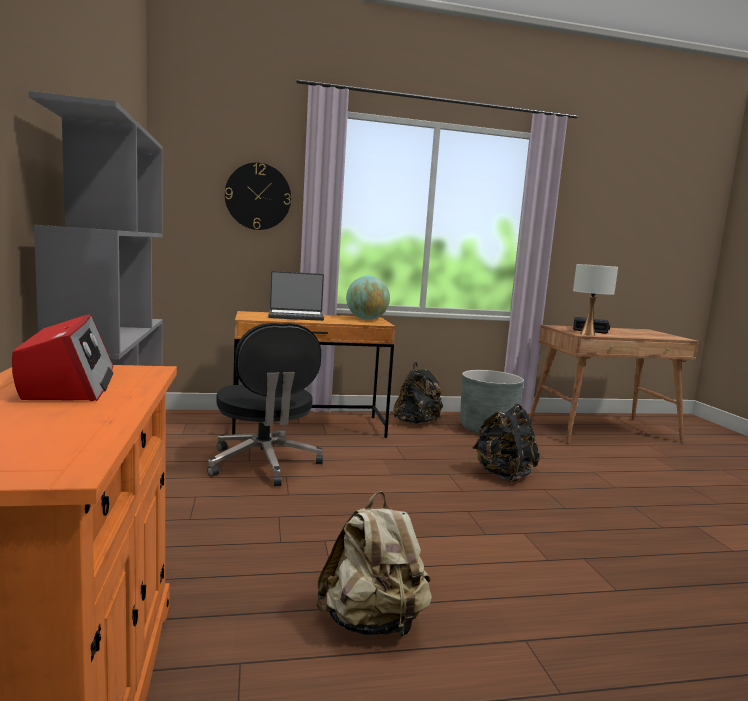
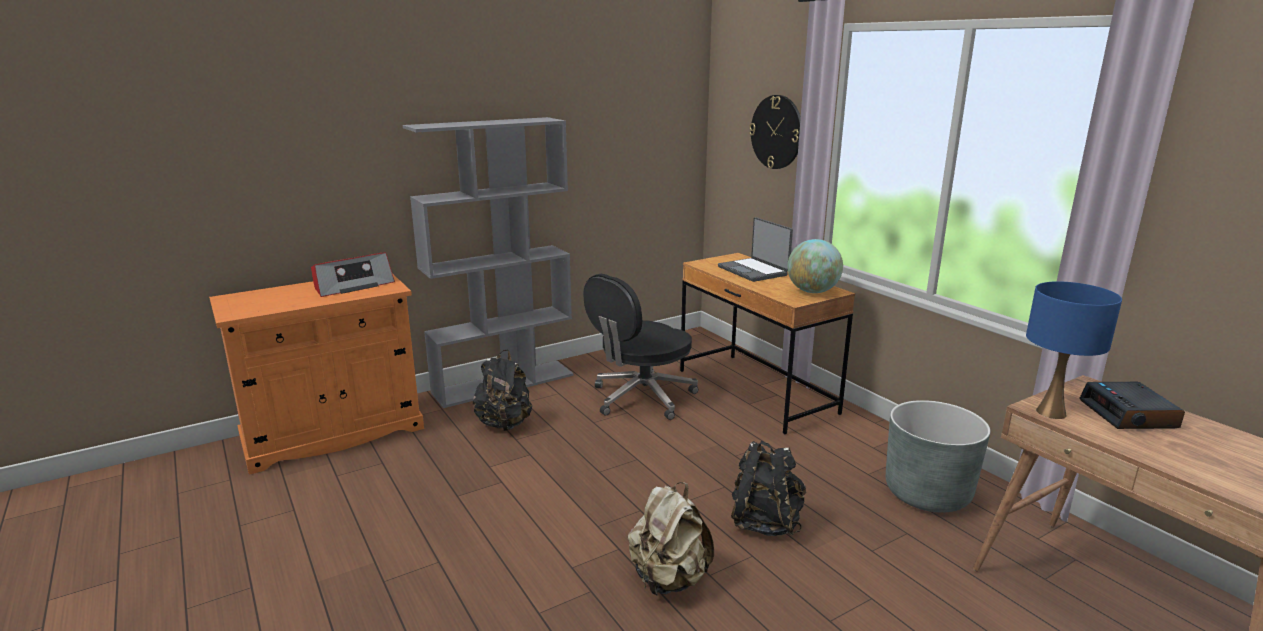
camera: 70 degrees right, 10 degrees up
beige backpack [316,491,432,638] -> beige backpack moved to [628,482,714,596]
black backpack [393,362,443,424] -> black backpack moved to [473,350,532,431]
white table lamp [573,264,618,336] -> blue table lamp [1026,281,1122,419]

